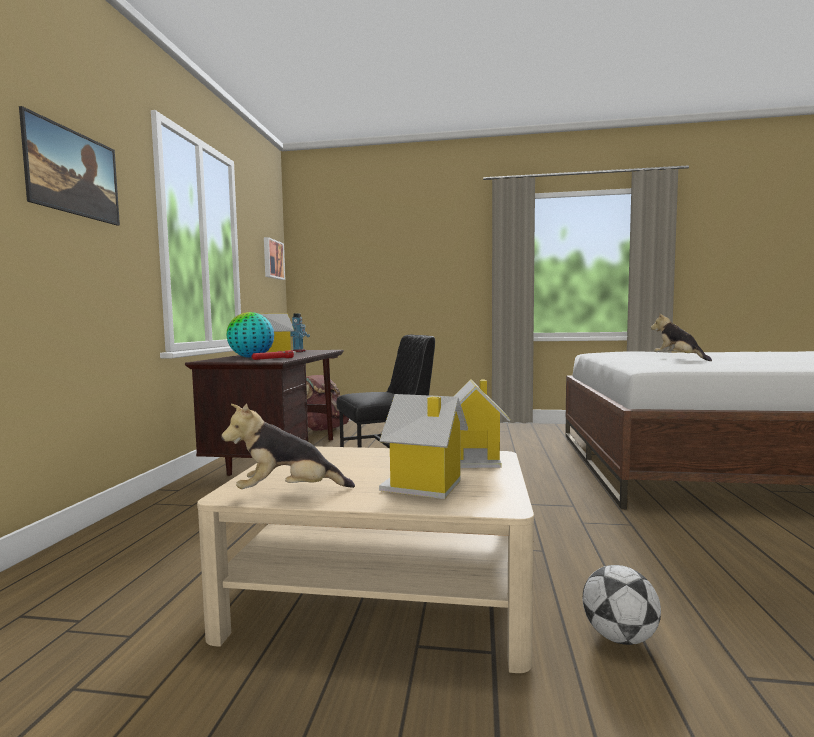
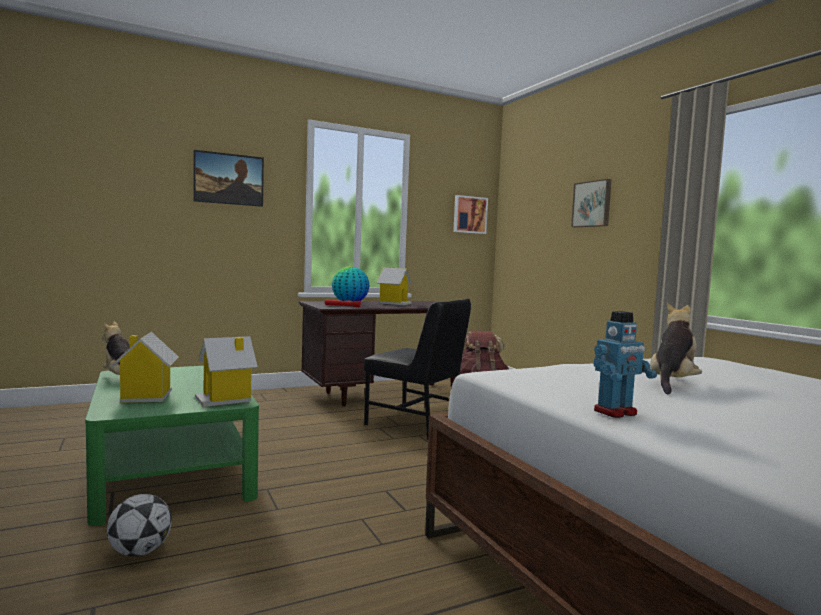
camera: 55 degrees right, 0 degrees up
beige coffee table [197,446,534,673] -> green coffee table [85,366,259,526]
toy robot [290,313,310,352] -> toy robot moved to [593,311,657,418]
none -> picture [571,179,612,227]

